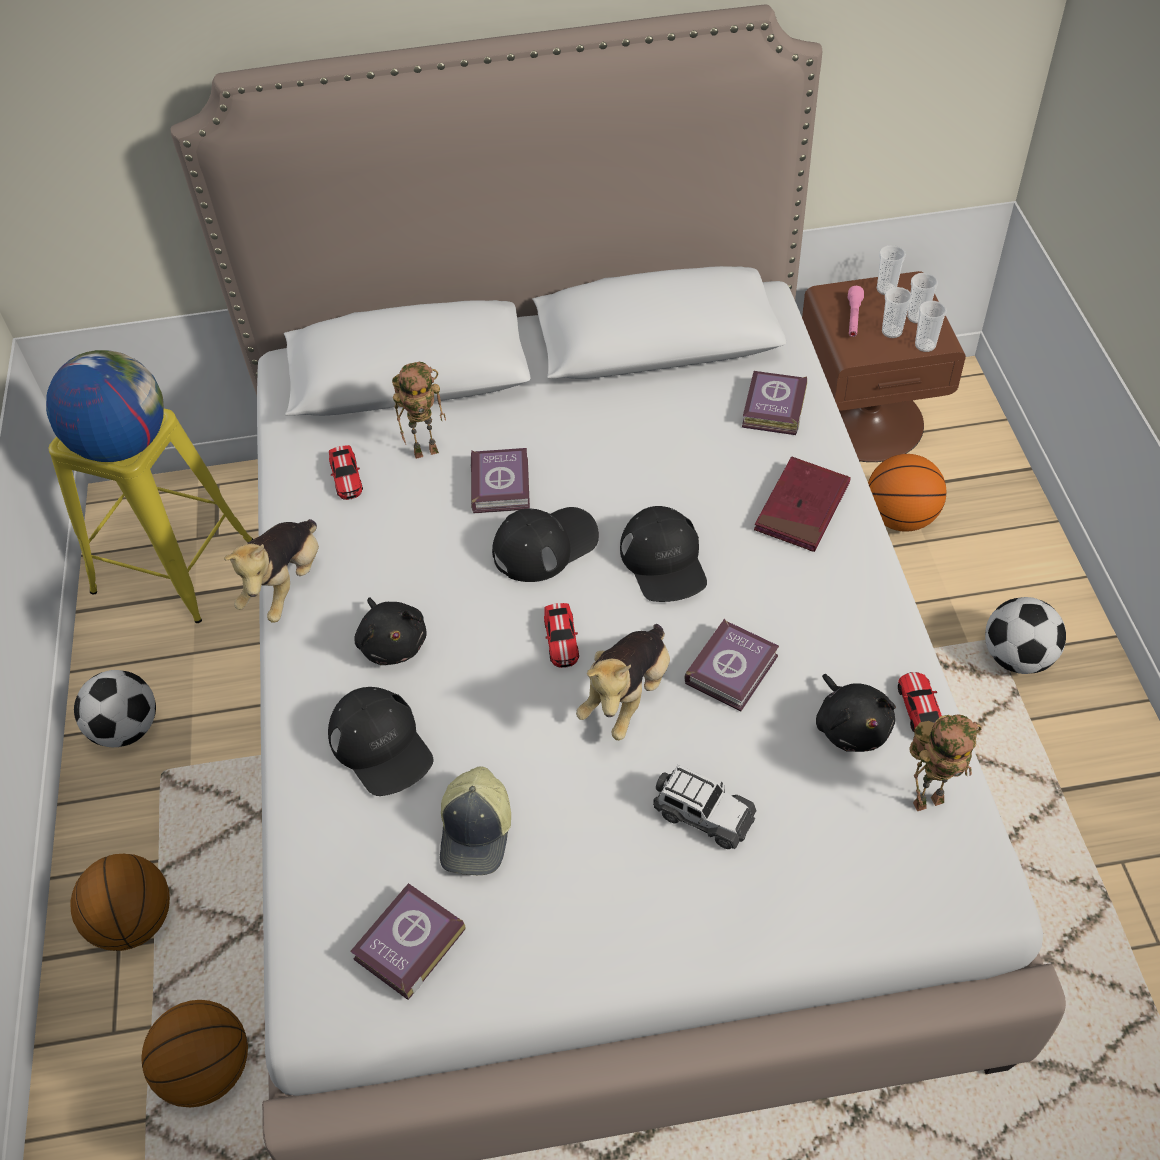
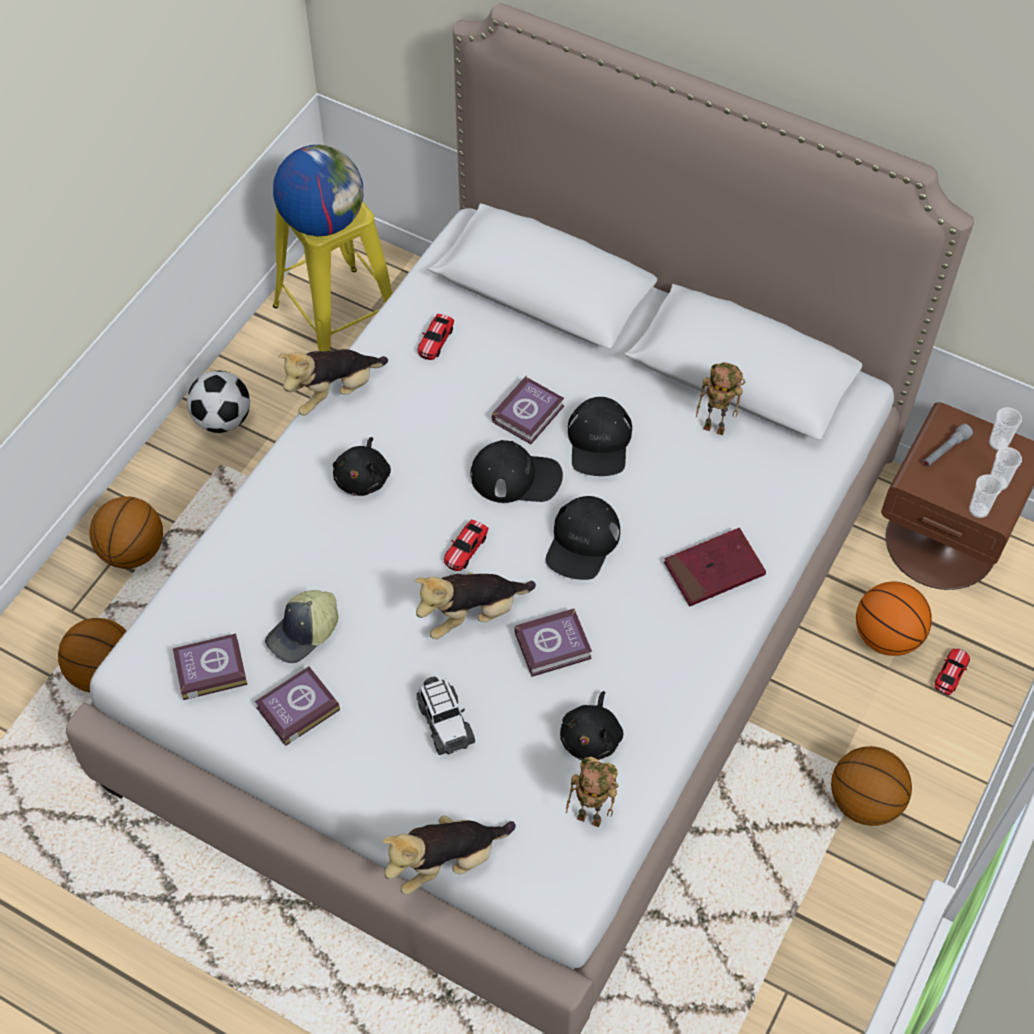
camera: 35 degrees right, 5 degrees up
black cap [328,687,433,796] -> black cap moved to [568,397,632,476]
toy robot [392,362,446,459] -> toy robot moved to [696,362,745,435]
book [742,371,807,435] -> book moved to [255,667,340,746]
pink flashlight [848,286,864,337] -> grey flashlight [923,424,973,466]
cup [882,287,912,338] -> none
toy car [898,672,942,732] -> toy car moved to [934,649,970,695]
football [985,597,1066,674] -> basketball [831,746,912,826]
none -> plush toy [383,815,516,895]

